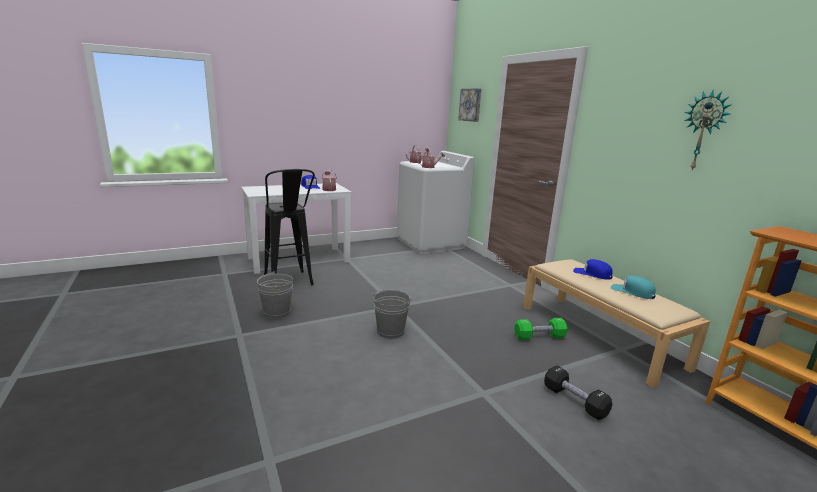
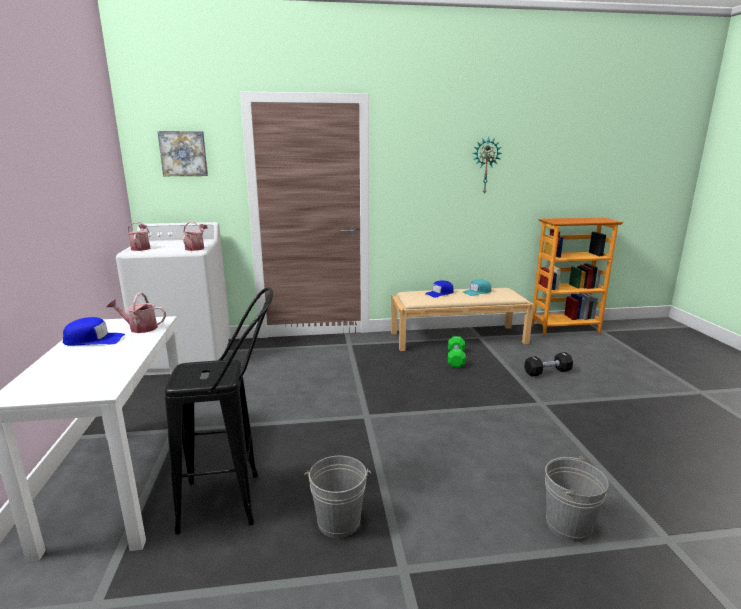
camera: 70 degrees left, 0 degrees up
grey bucket [372,290,413,339] -> grey bucket moved to [545,456,609,542]

